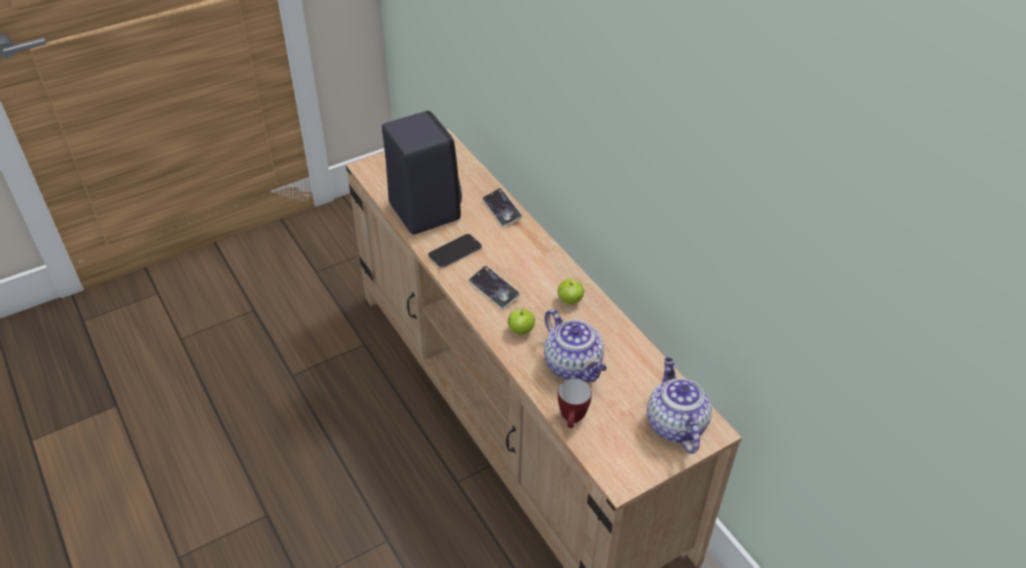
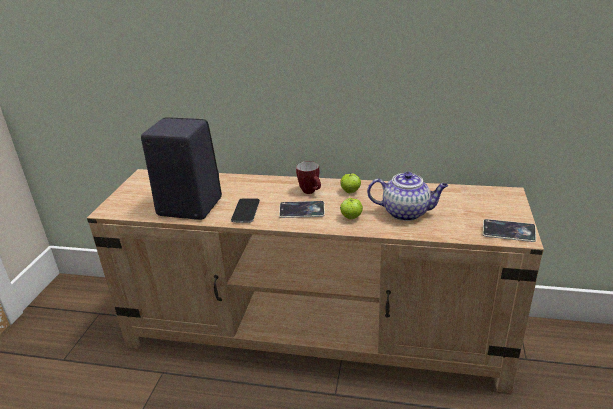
camera: 45 degrees left, 15 degrees down
phone [482,188,522,227] -> phone moved to [483,219,536,242]
mug [558,378,592,428] -> mug moved to [296,161,321,194]
teapot [647,357,712,454] -> none

